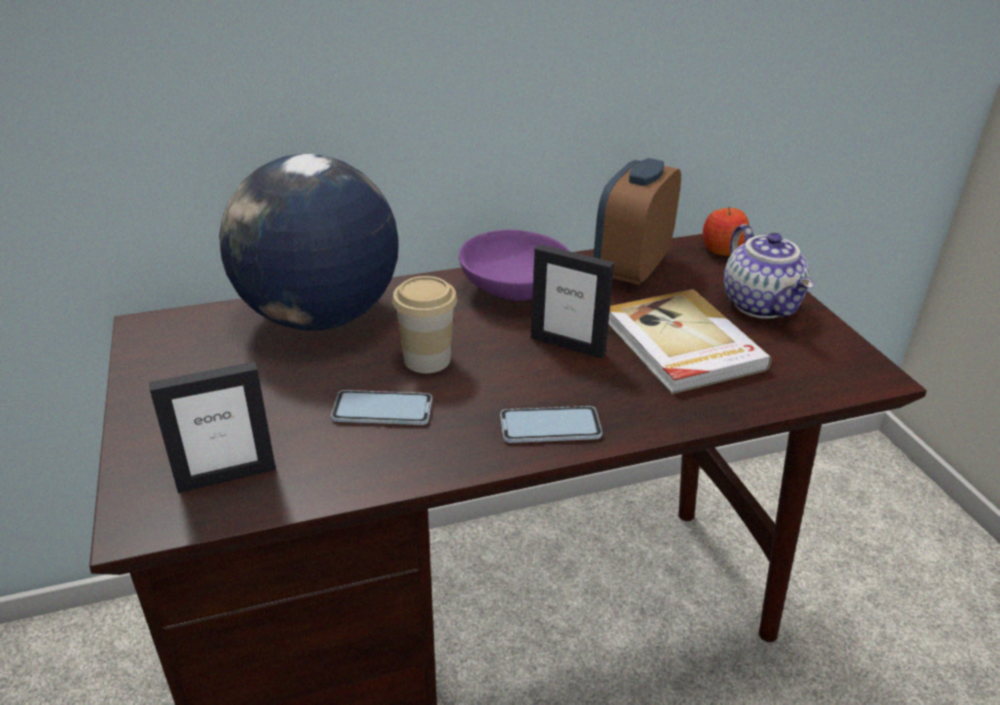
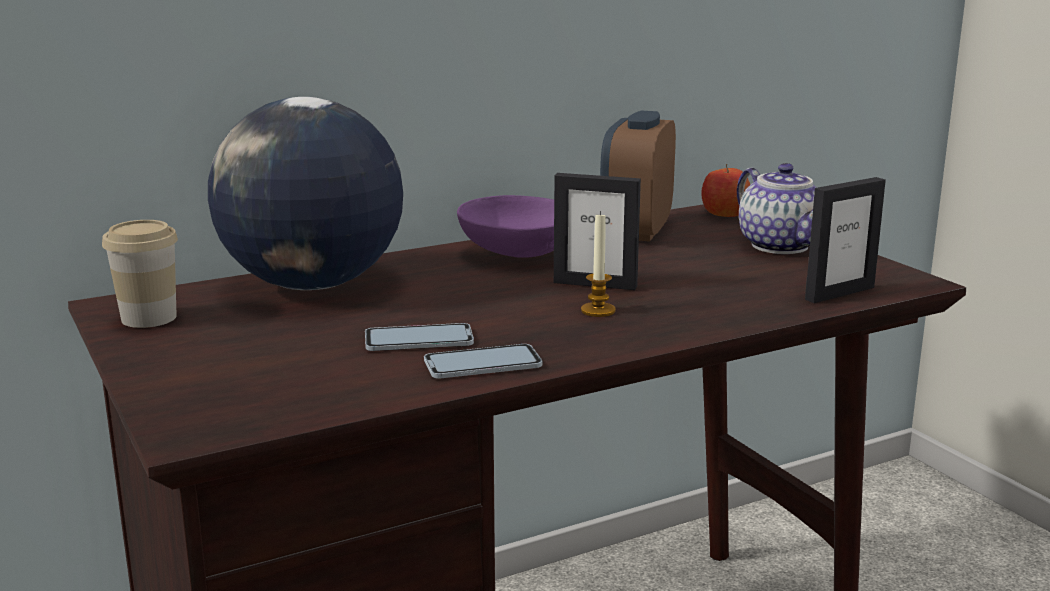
camera: 10 degrees left, 15 degrees down
picture frame [149,362,276,493] -> picture frame moved to [805,177,886,303]
cup [392,276,457,373] -> cup moved to [102,220,178,328]
phone [500,406,602,443] -> phone moved to [424,344,542,379]
book [608,289,772,394] -> none
none -> candle [581,211,616,317]

